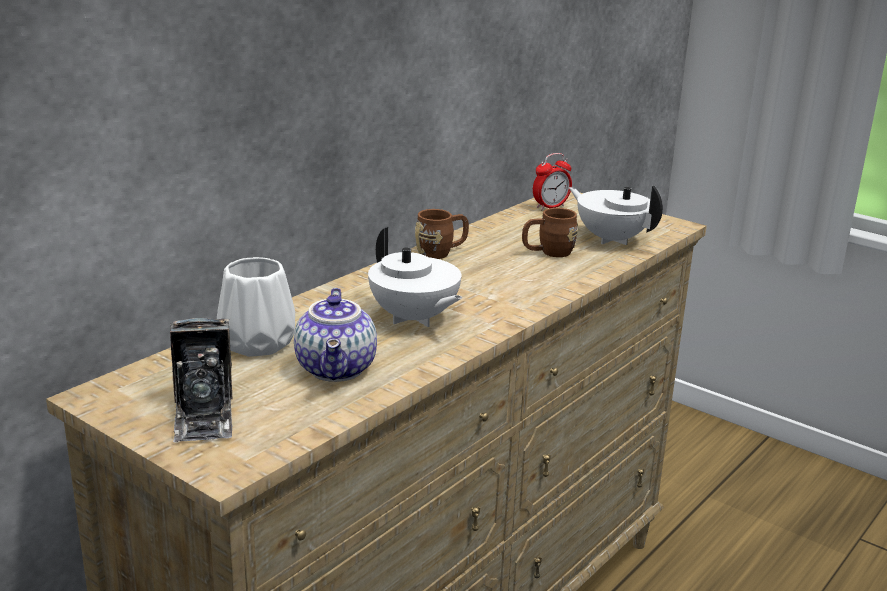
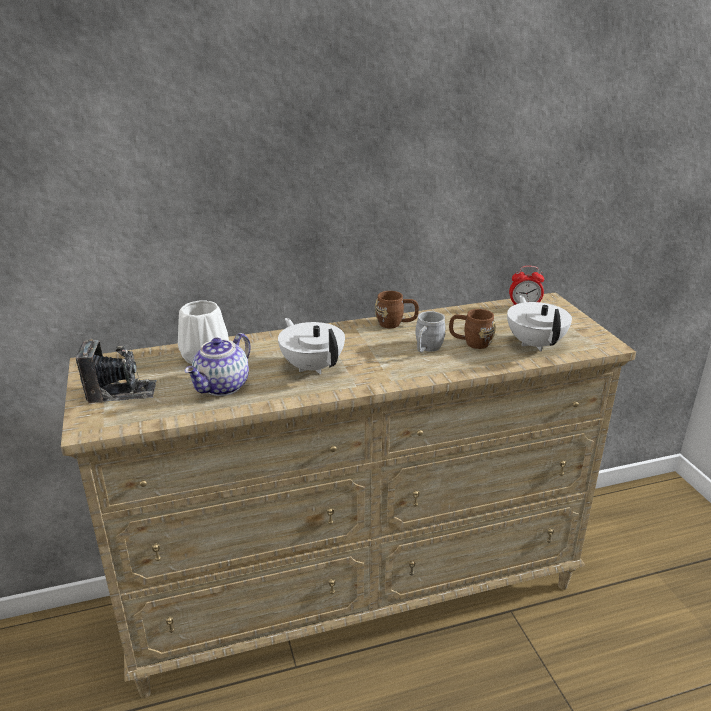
camera: 35 degrees right, 5 degrees up
camera [170,318,233,443] -> camera turned 120 degrees counterclockwise [76,338,157,403]
white teapot [368,227,462,327] -> white teapot turned 150 degrees clockwise [278,318,345,374]
none -> grey mug [416,311,446,353]

